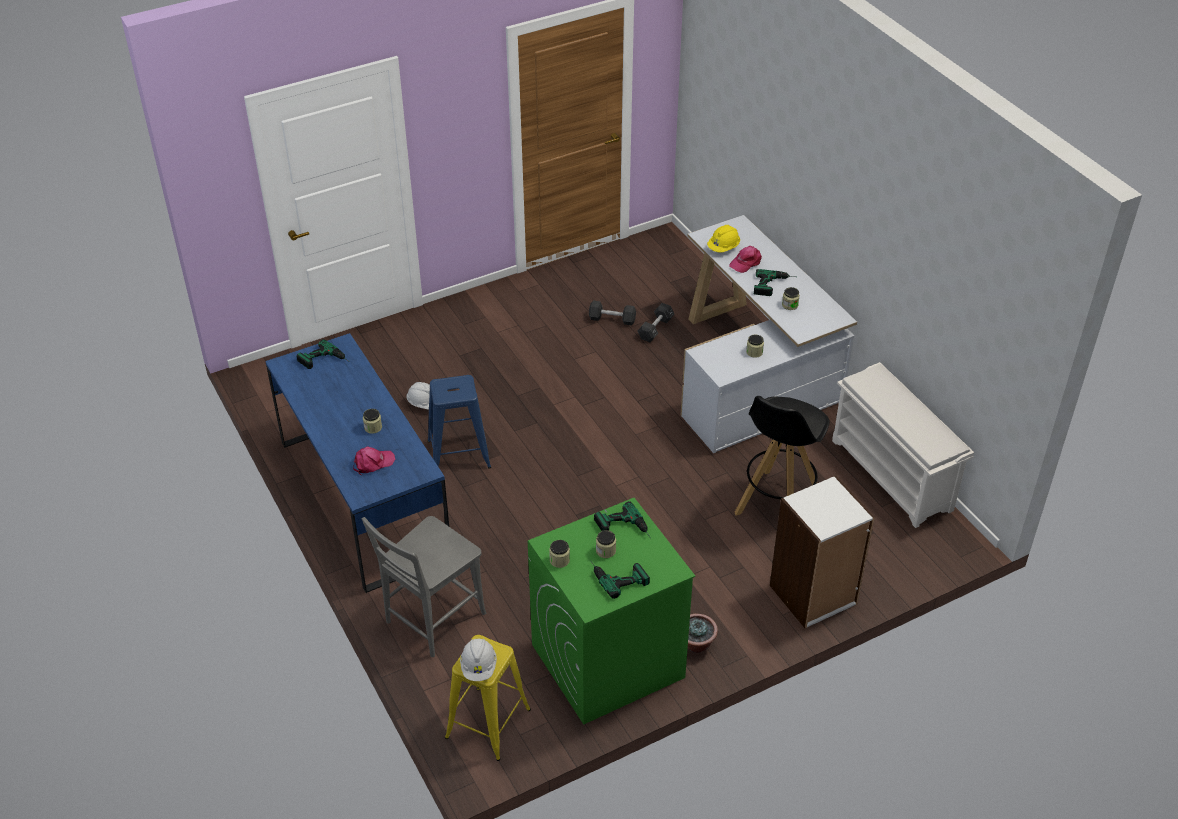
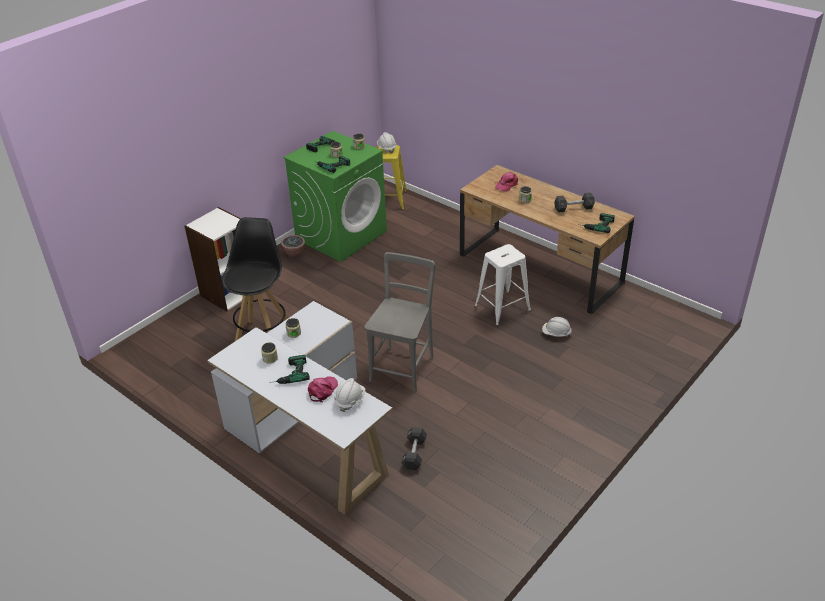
camera: 160 degrees right, 5 degrees down
blue desk [265,333,449,593] -> brown desk [460,165,635,314]
grey chair [362,516,486,657] -> grey chair moved to [364,252,435,392]
blue stool [427,375,491,469] -> white stool [474,244,531,326]
black dumbbell [589,300,636,326] -> black dumbbell moved to [554,192,595,213]
yellow hard hat [707,225,740,253] -> white hard hat [334,378,365,412]
white shoe rack [832,362,974,528] -> none

